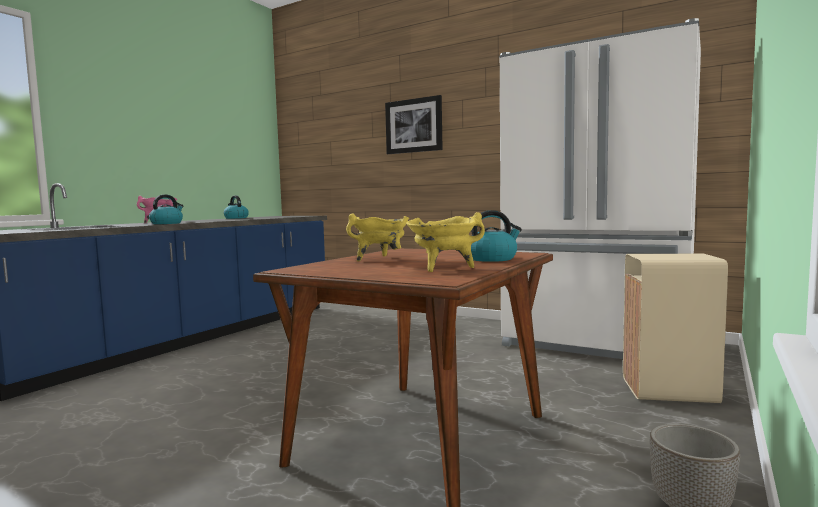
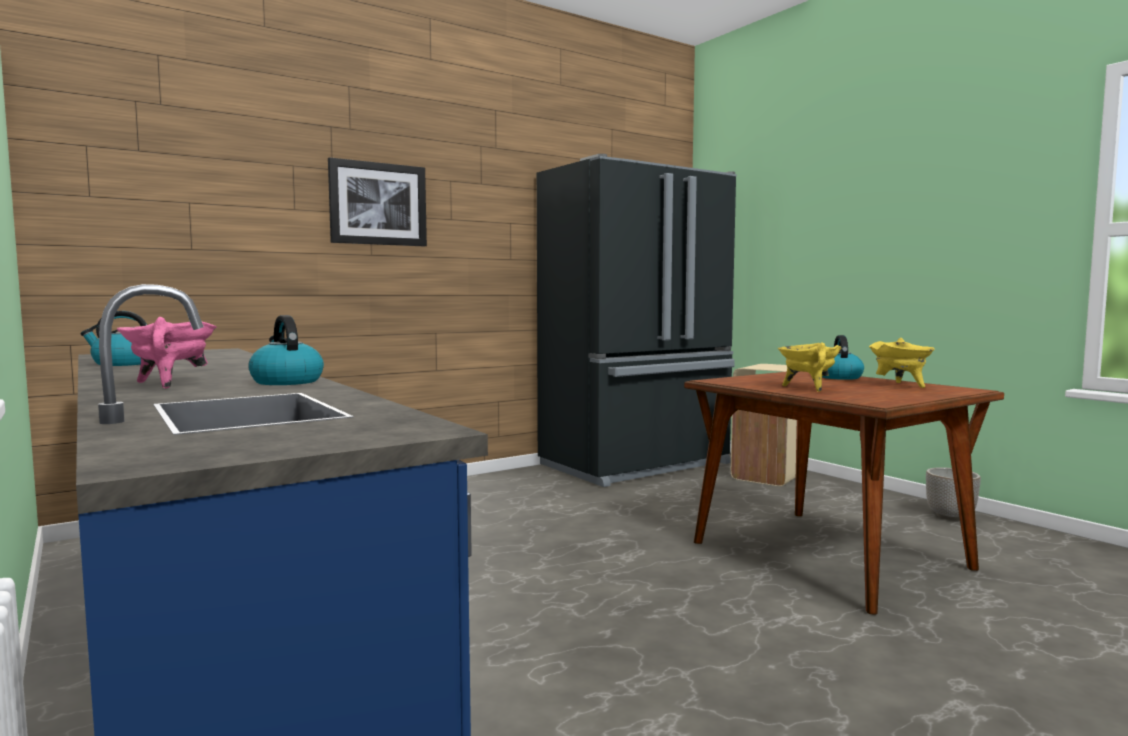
camera: 65 degrees left, 0 degrees up
white fridge [499,18,701,359] -> black fridge [537,154,737,487]

